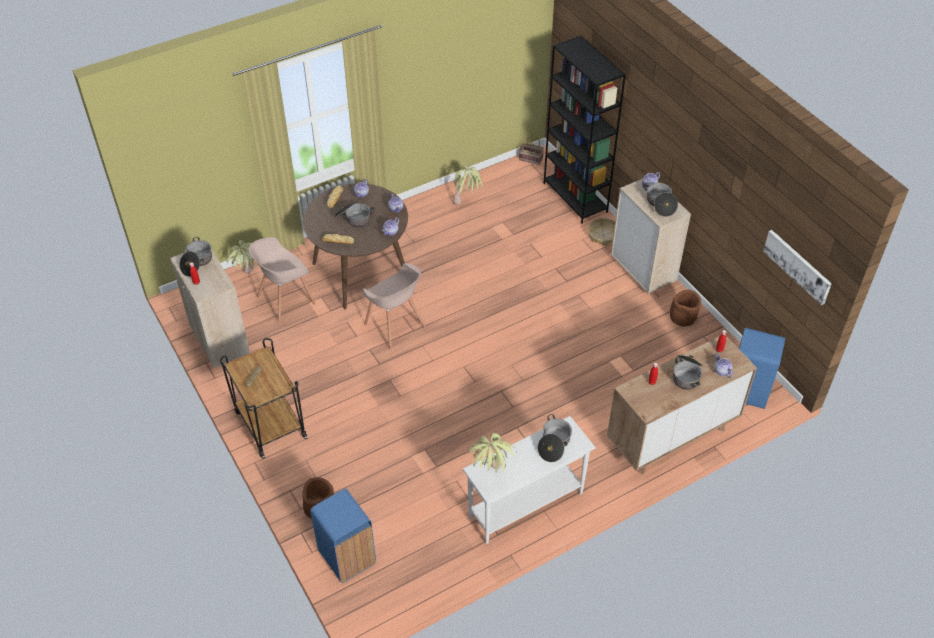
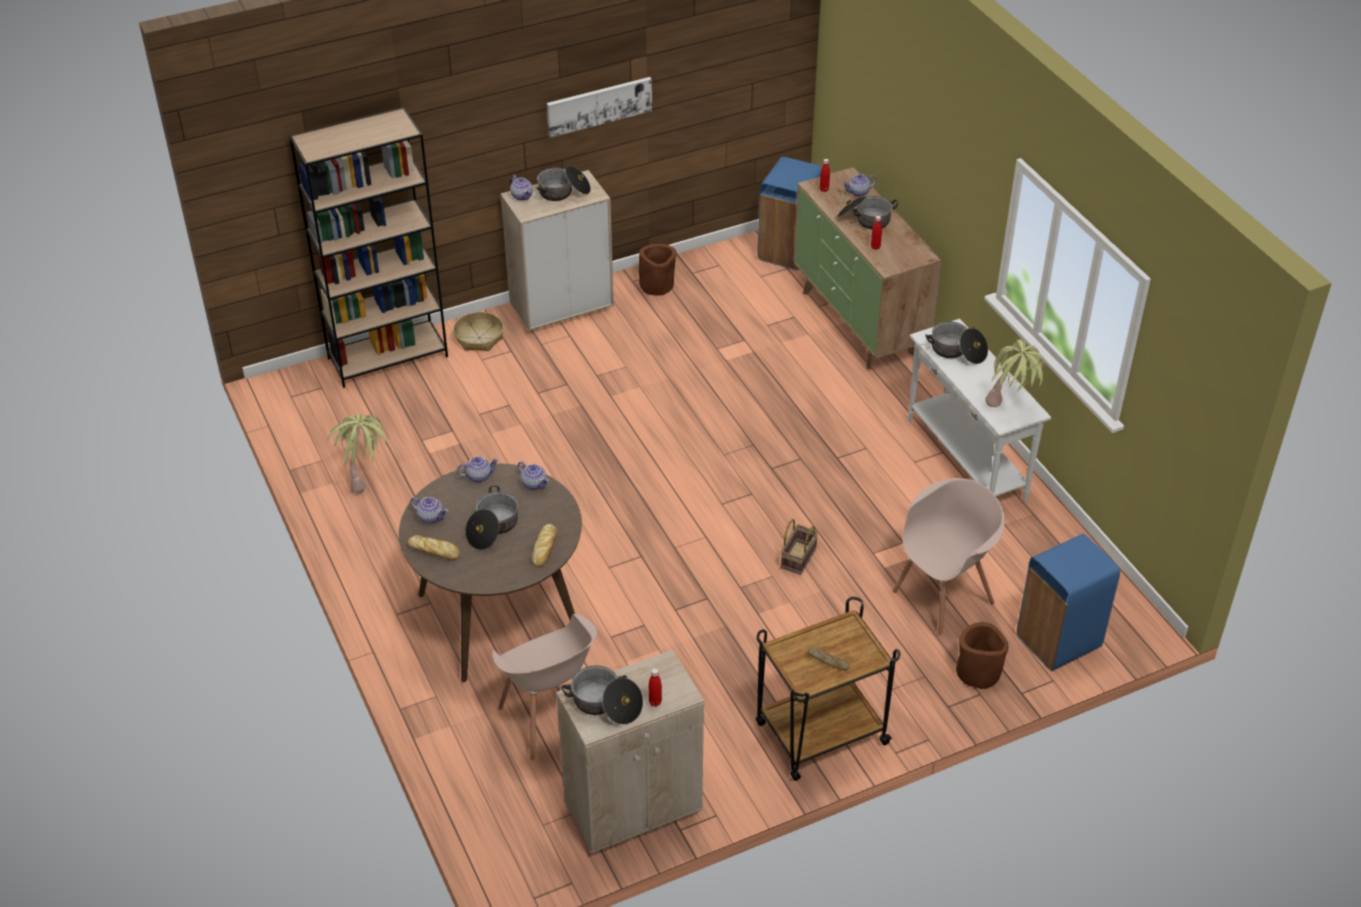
camera: 85 degrees left, 5 degrees down
potted plant [226,240,259,274] -> none
beige chair [362,263,425,349] -> beige chair moved to [893,478,1005,634]
basket [519,135,544,165] -> basket moved to [781,519,818,575]
black bookcase [543,36,626,224] -> beige bookcase [289,107,448,388]
picture [763,230,832,305] -> picture moved to [547,77,652,138]

